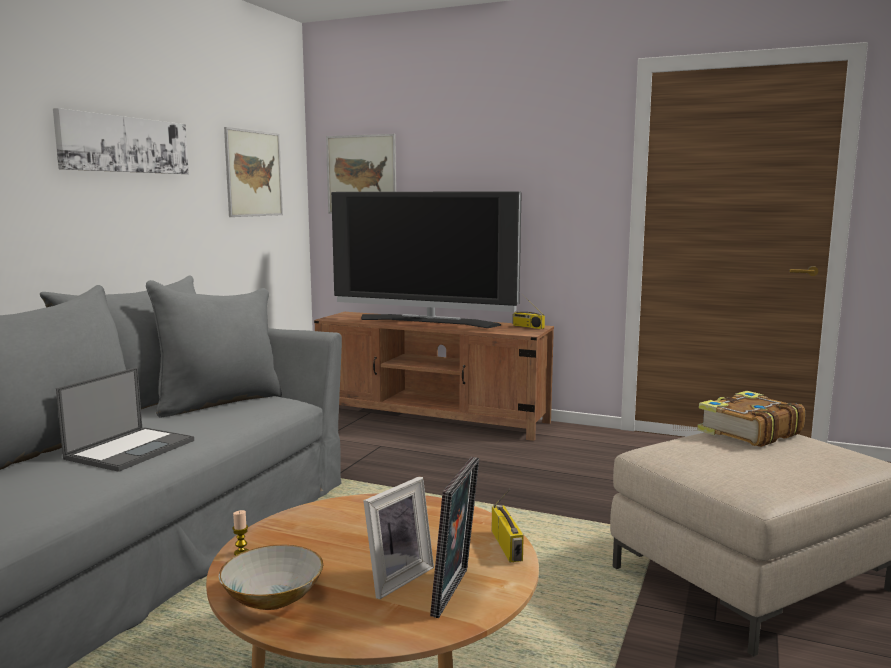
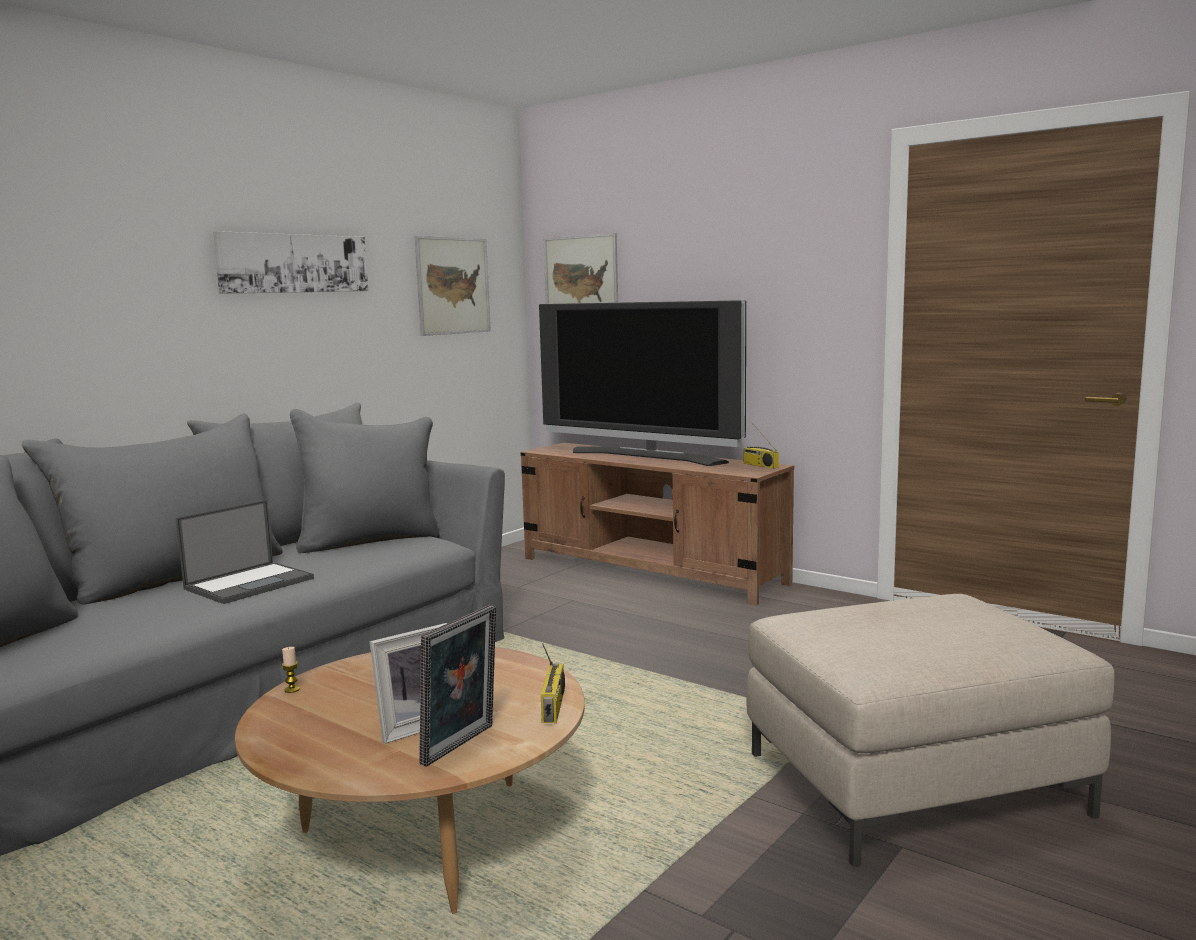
camera: 15 degrees right, 0 degrees up
bowl [219,545,323,610] -> none
book [697,391,805,447] -> none

